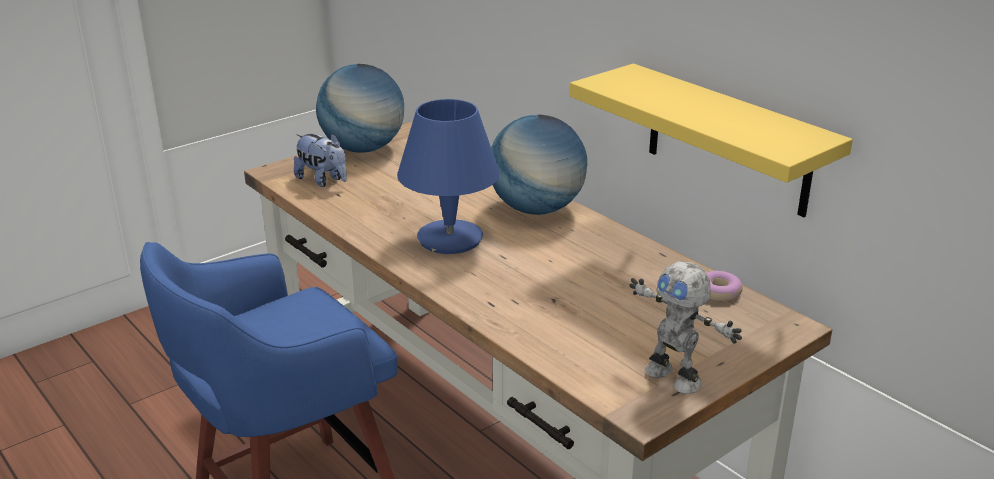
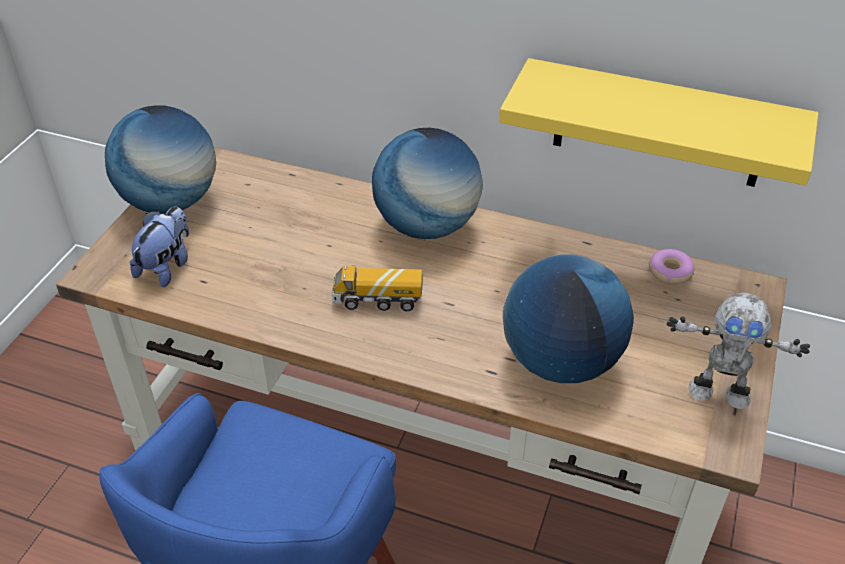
camera: 30 degrees left, 15 degrees up
plush toy [294,133,347,187] -> plush toy turned 75 degrees counterclockwise [130,206,189,287]
blue table lamp [397,99,500,254] -> toy truck [332,265,423,311]
none -> globe [503,254,634,383]

